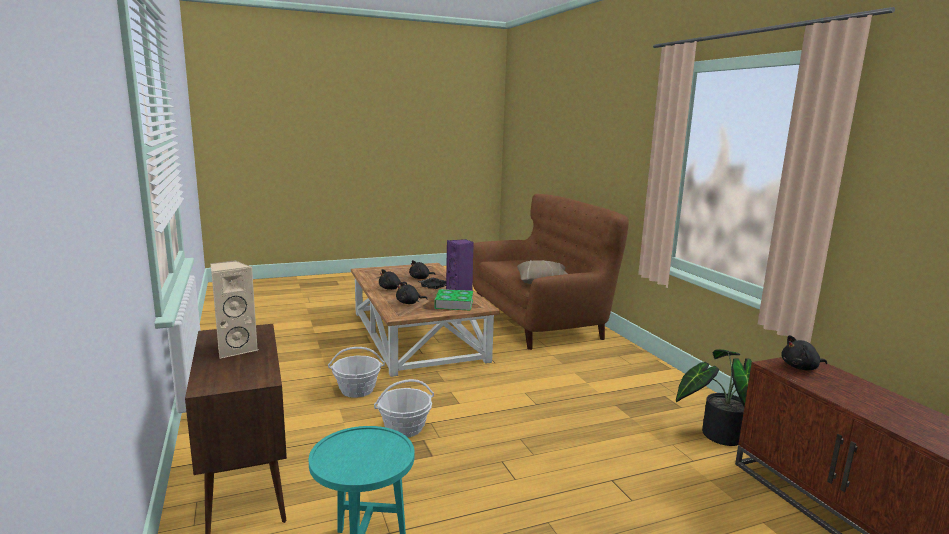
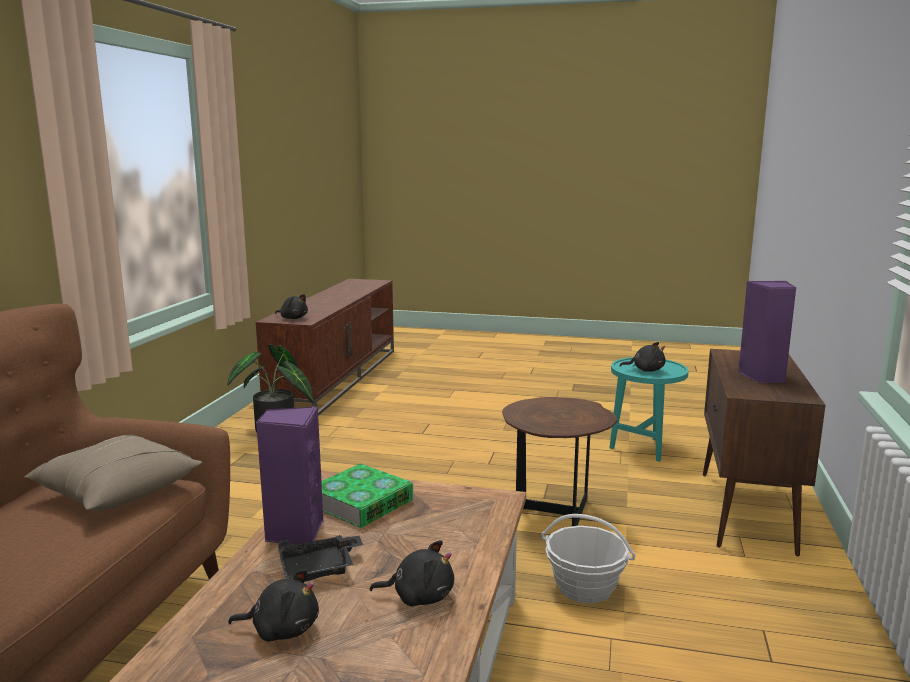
camera: 145 degrees left, 0 degrees up
beige speaker [210,260,258,359] -> purple speaker [738,281,796,383]
basket [374,379,434,437] -> brown side table [502,397,617,526]
black plush toy [396,282,428,304] -> black plush toy moved to [620,342,666,372]

